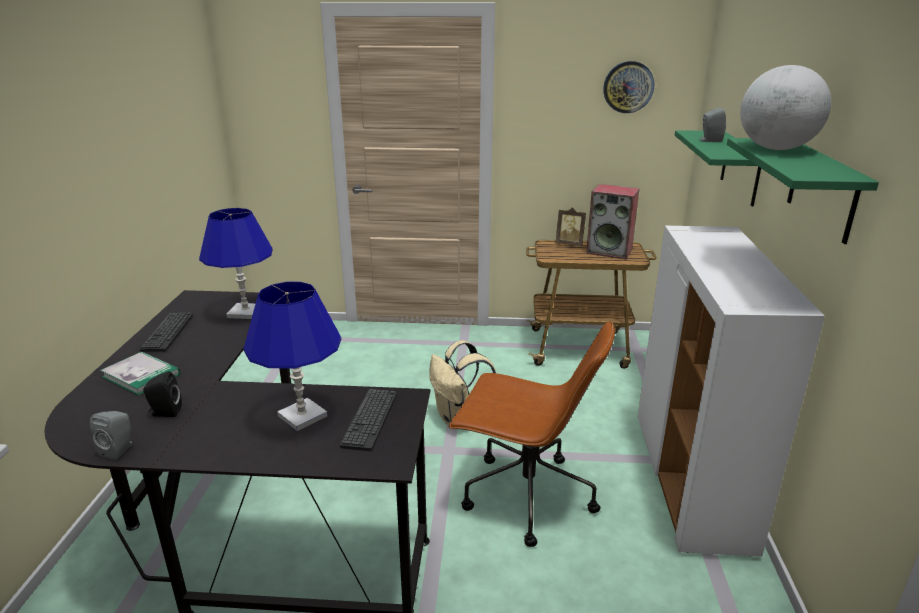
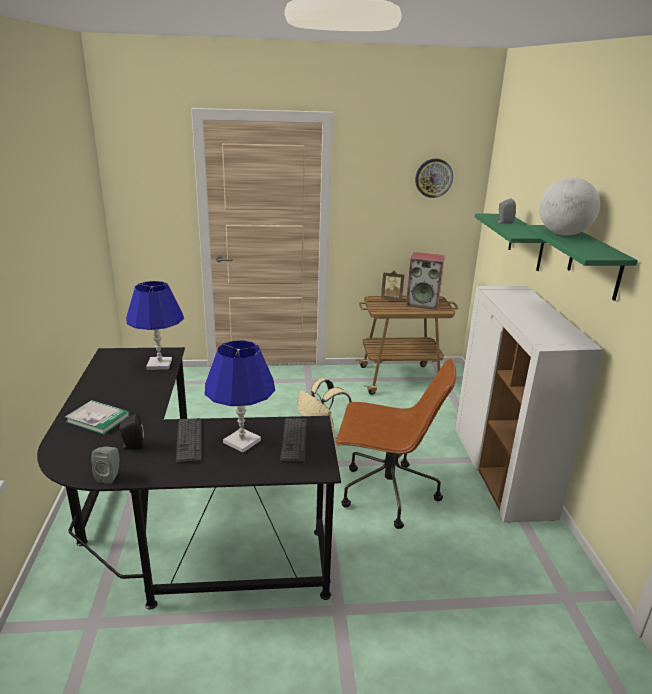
camera: 10 degrees left, 0 degrees up
keyboard [140,312,193,352] -> keyboard moved to [176,418,201,464]

